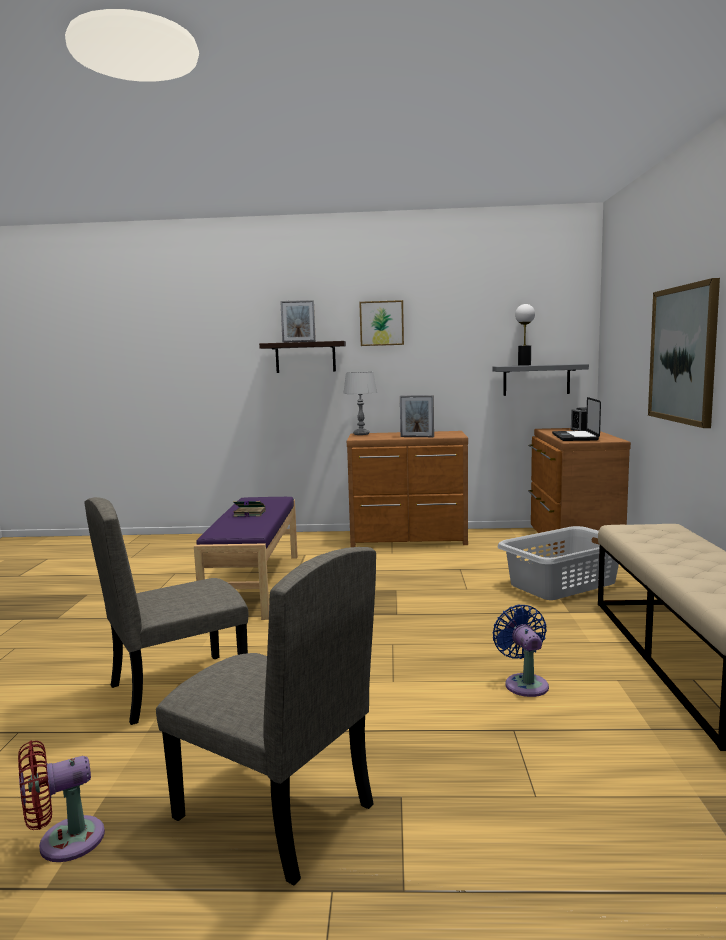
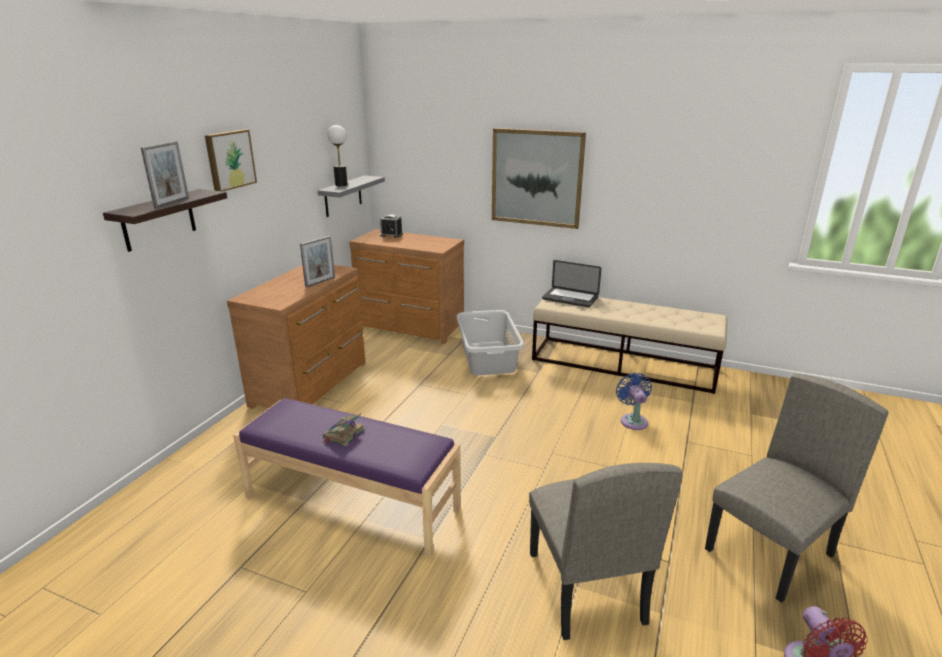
camera: 70 degrees left, 15 degrees up
grey table lamp [343,372,377,435] -> none
blue fan [493,605,549,697] -> blue fan turned 75 degrees clockwise [616,373,652,430]
laptop [552,397,601,441] -> laptop moved to [542,260,602,308]

